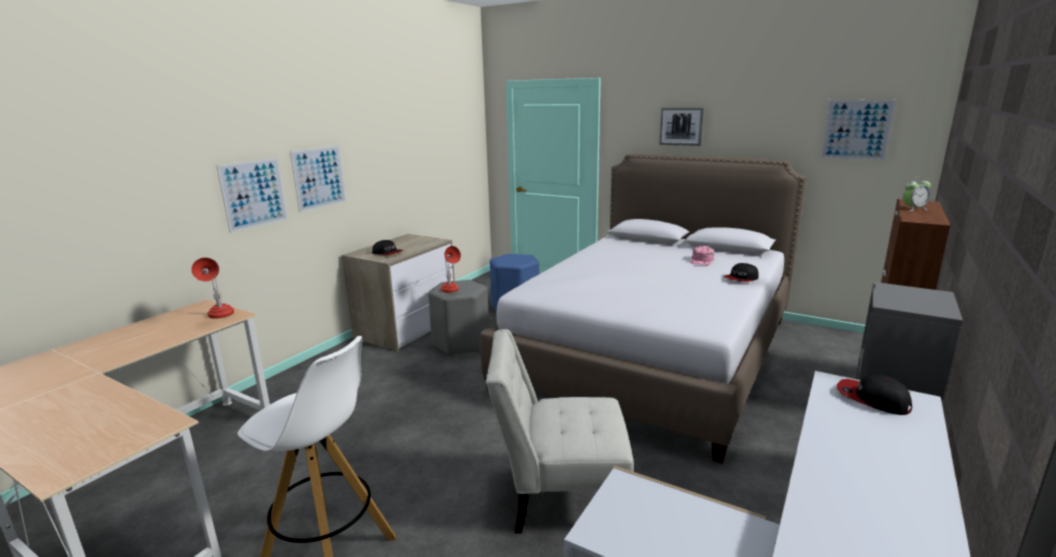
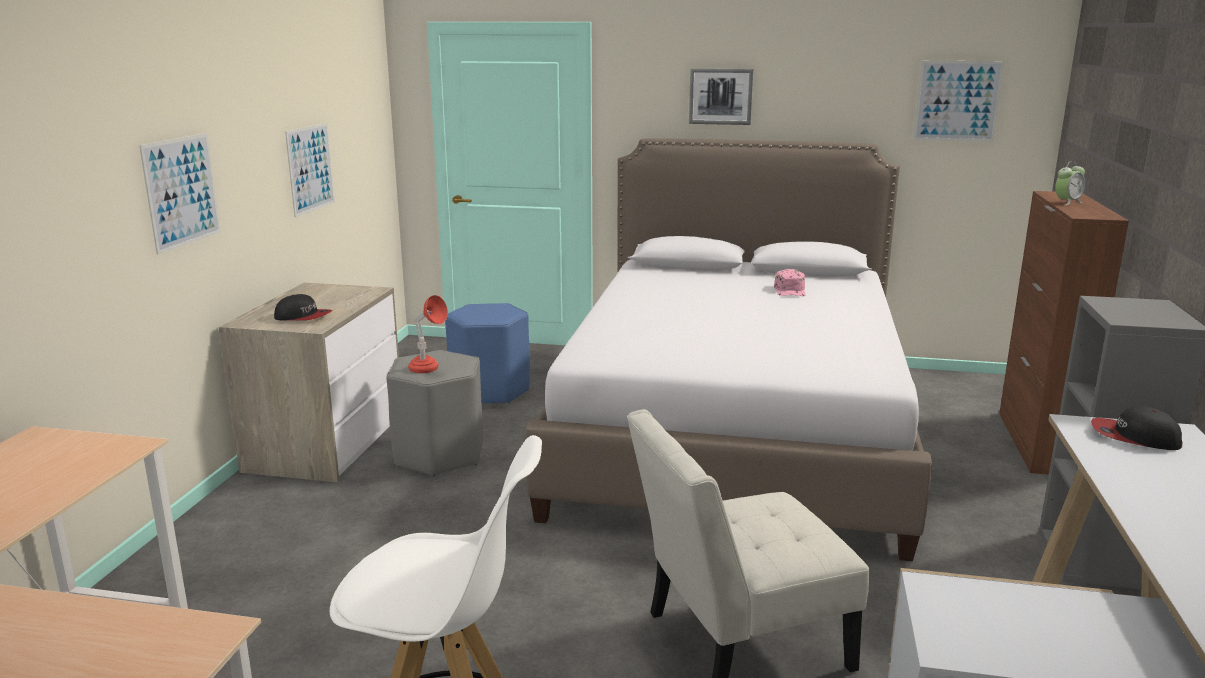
camera: 20 degrees left, 0 degrees up
red table lamp [191,258,234,319] -> none
picture [216,158,288,233] -> picture moved to [285,123,335,217]
cap [724,263,759,282] -> none

